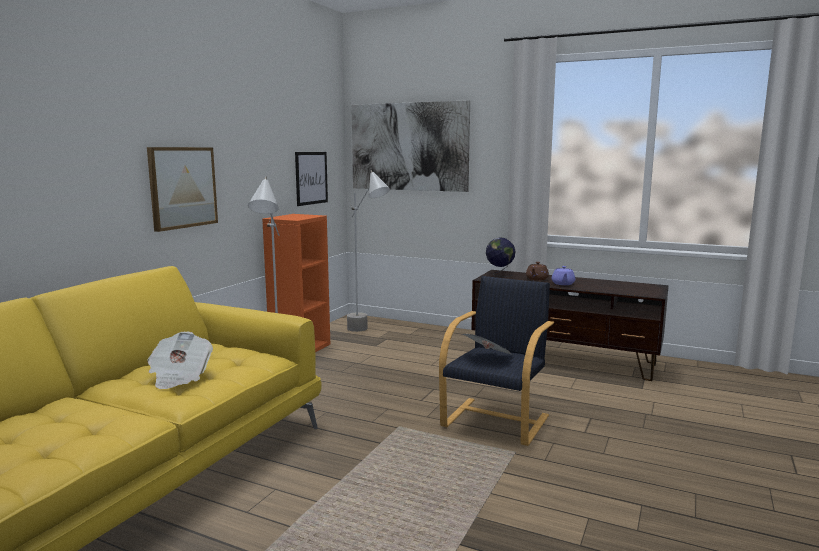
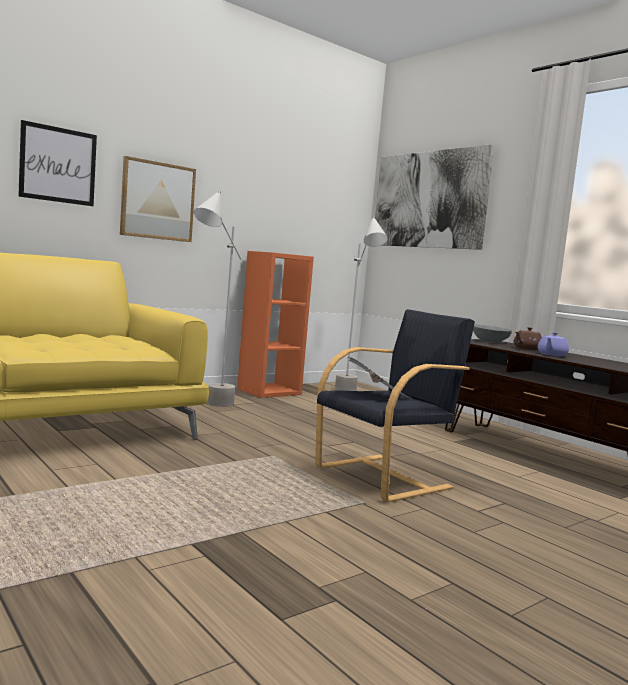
camera: 25 degrees right, 5 degrees down
newspaper [147,332,213,389] -> none
picture [295,152,328,206] -> picture moved to [18,120,97,206]
globe [486,237,515,277] -> grey bowl [473,324,512,342]

